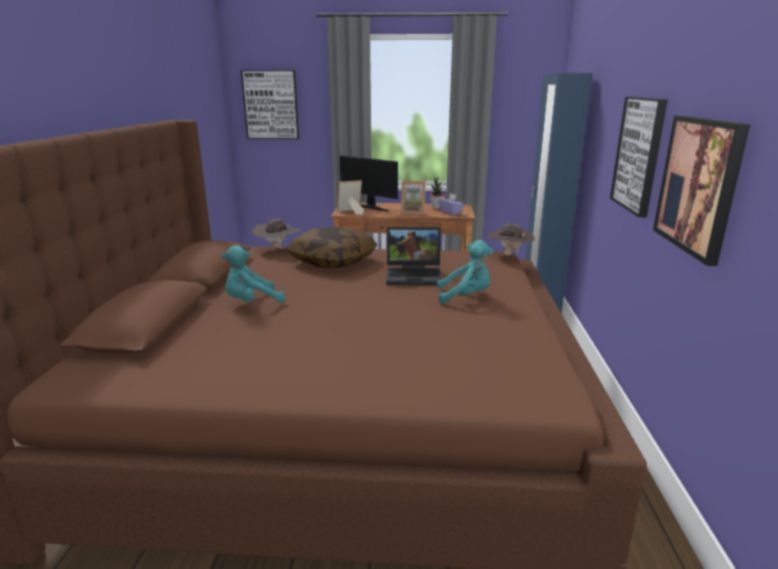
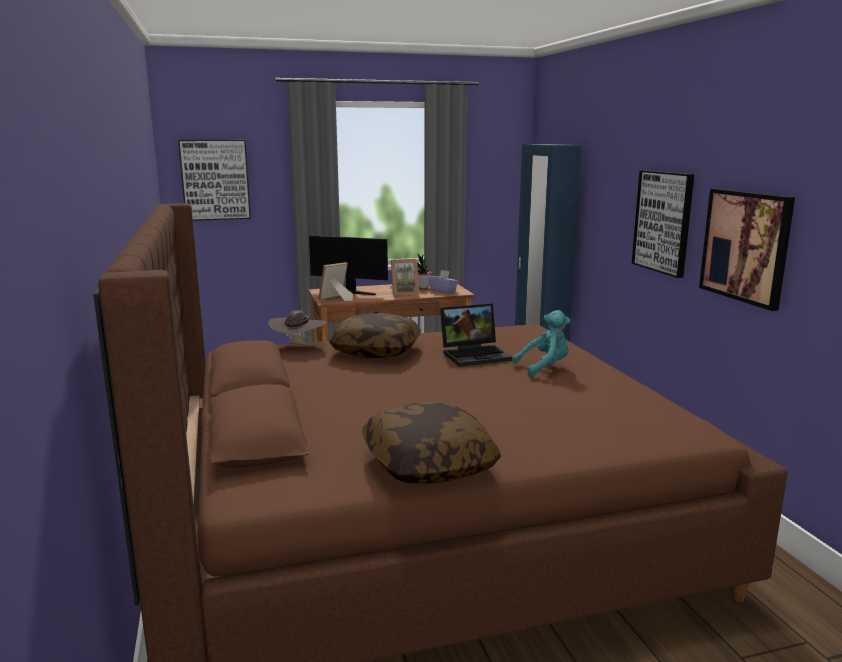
camera: 20 degrees left, 5 degrees down
turquoise plush toy [222,245,285,303] -> none
brown hat [487,223,535,255] -> none
none -> pillow [363,402,501,484]

